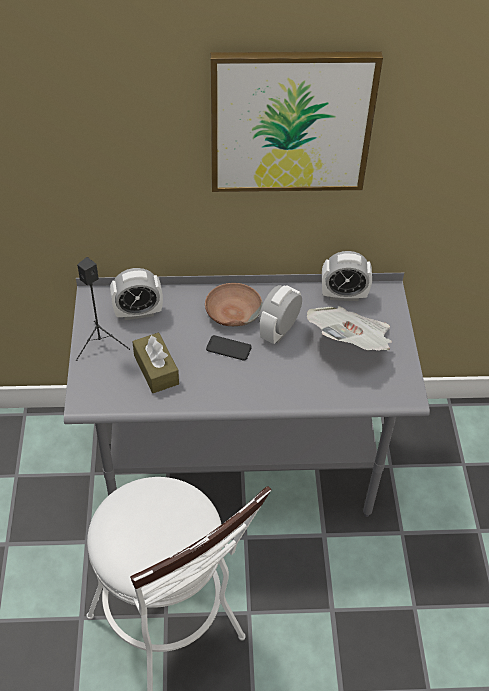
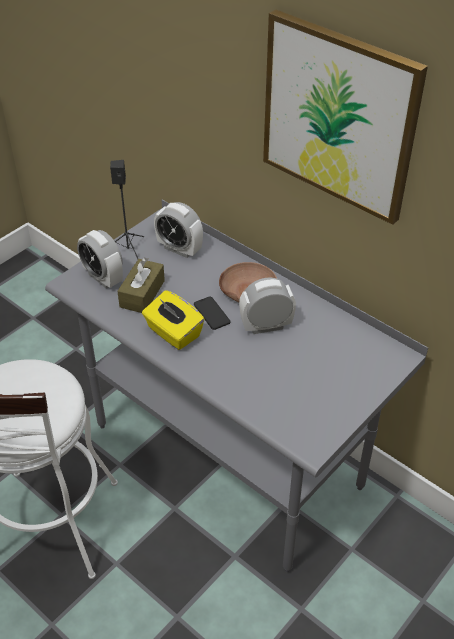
camera: 45 degrees right, 5 degrees down
newspaper [307,306,392,351] -> none
alarm clock [322,251,372,301] -> alarm clock moved to [77,230,123,289]
none -> yellow tissue box [142,290,205,350]

